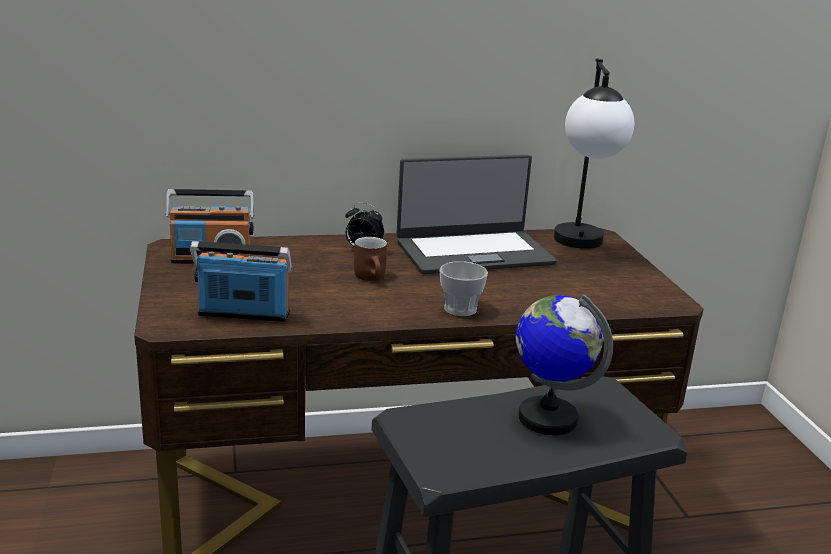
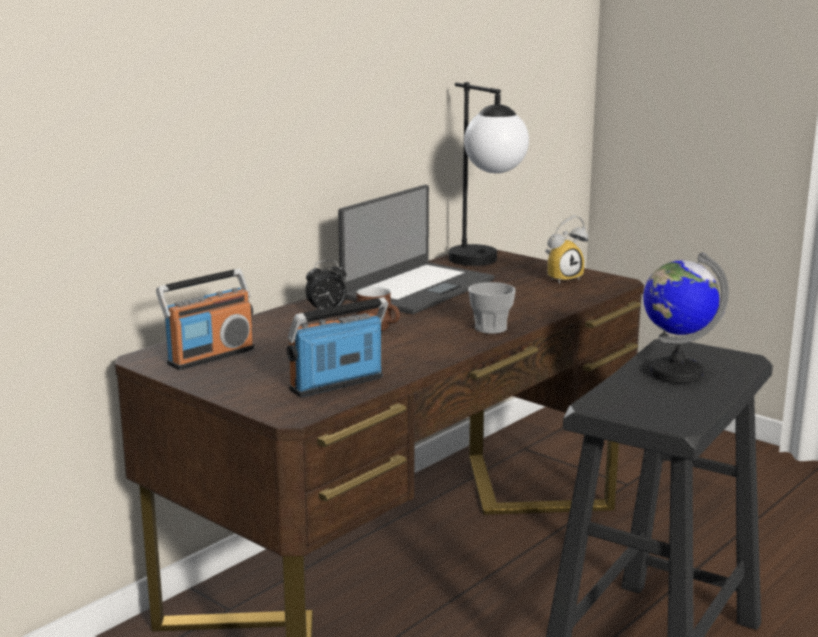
camera: 35 degrees left, 5 degrees down
none -> alarm clock [545,215,588,284]

